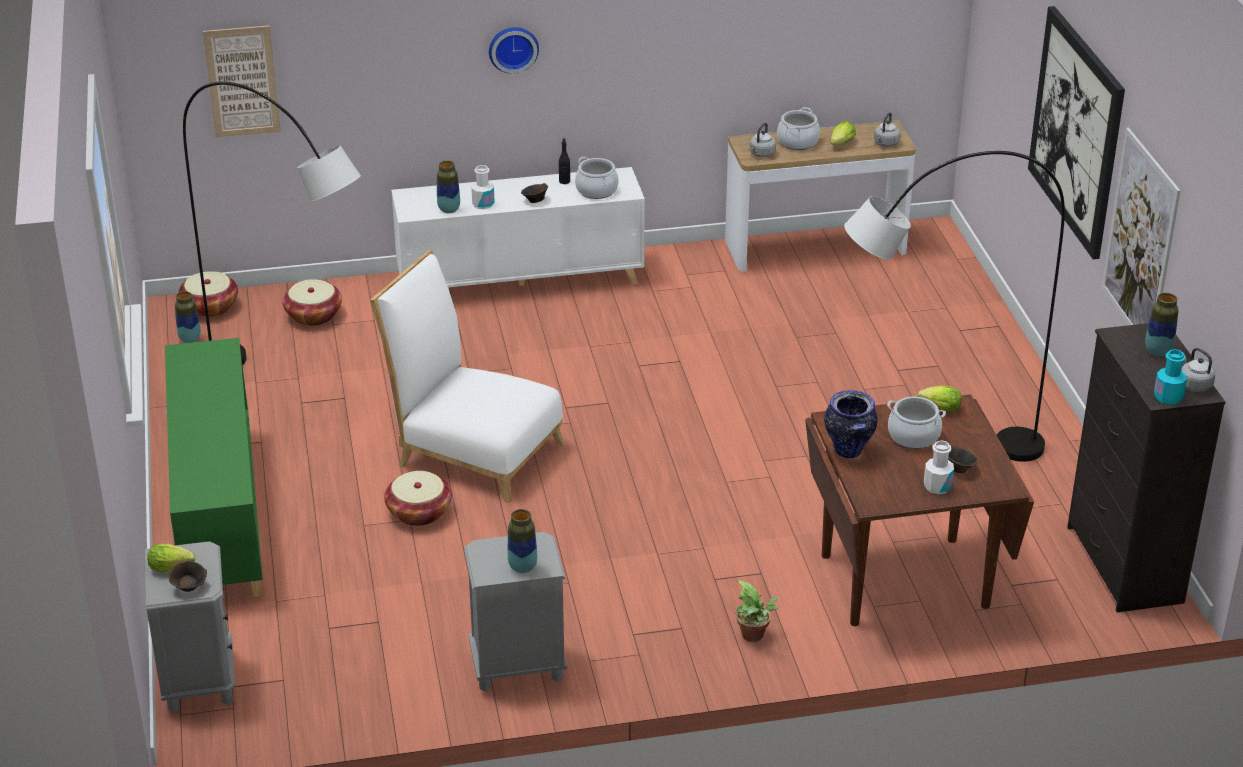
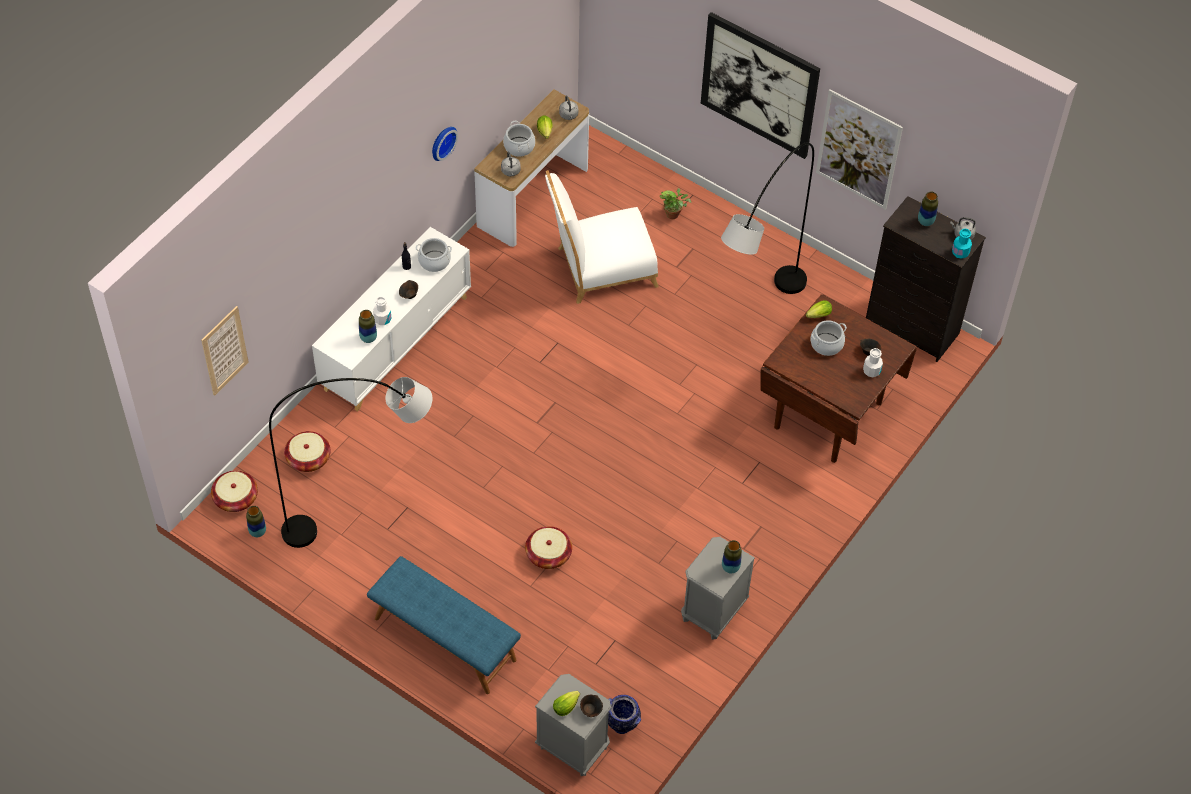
camera: 45 degrees left, 20 degrees up
green cabinet [165,338,263,597] -> blue bench [367,556,521,694]
white chair [370,249,565,503] -> white chair moved to [545,170,659,304]
wall clock [489,27,539,74] -> wall clock moved to [432,127,458,161]
potted plant [735,580,779,642] -> potted plant moved to [660,188,691,219]
vase [824,390,878,458] -> vase moved to [608,695,641,734]

